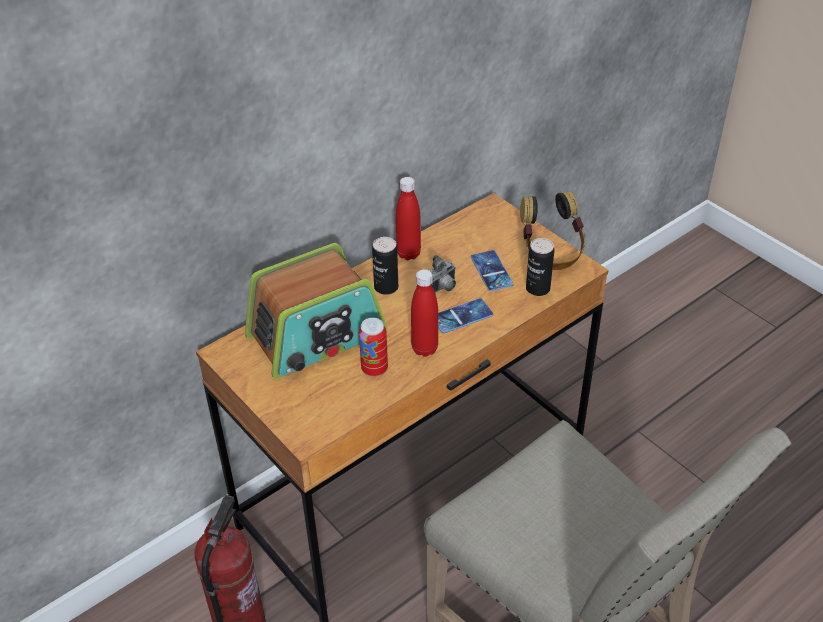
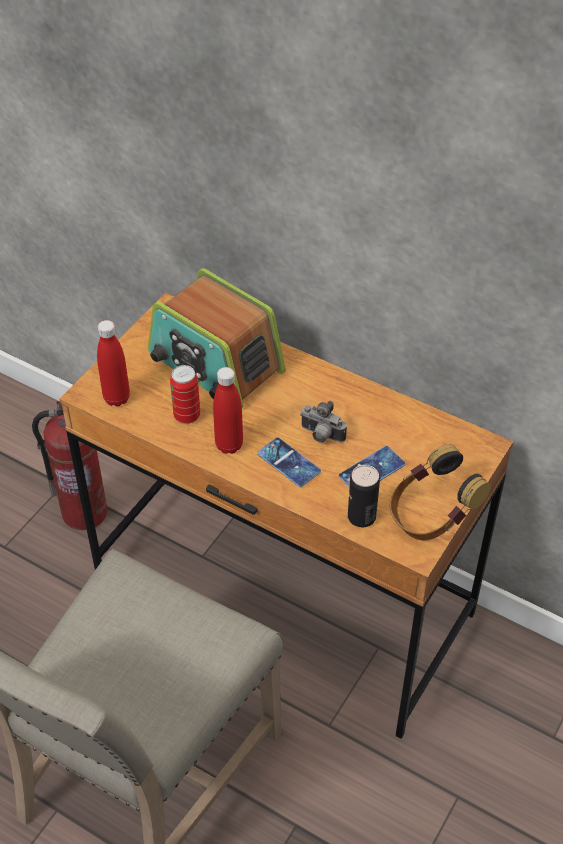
camera: 70 degrees right, 5 degrees up
can [372,237,398,295] -> none
red bottle [396,177,421,260] -> red bottle moved to [97,320,130,407]

